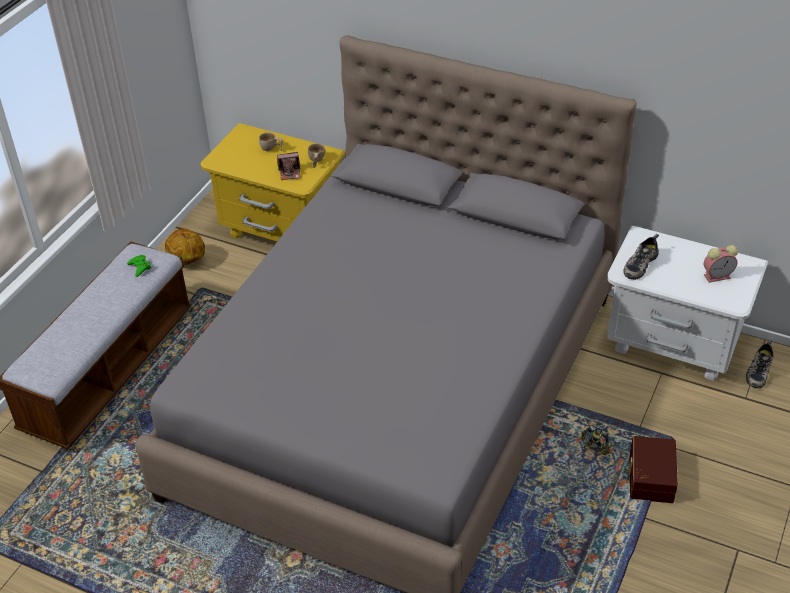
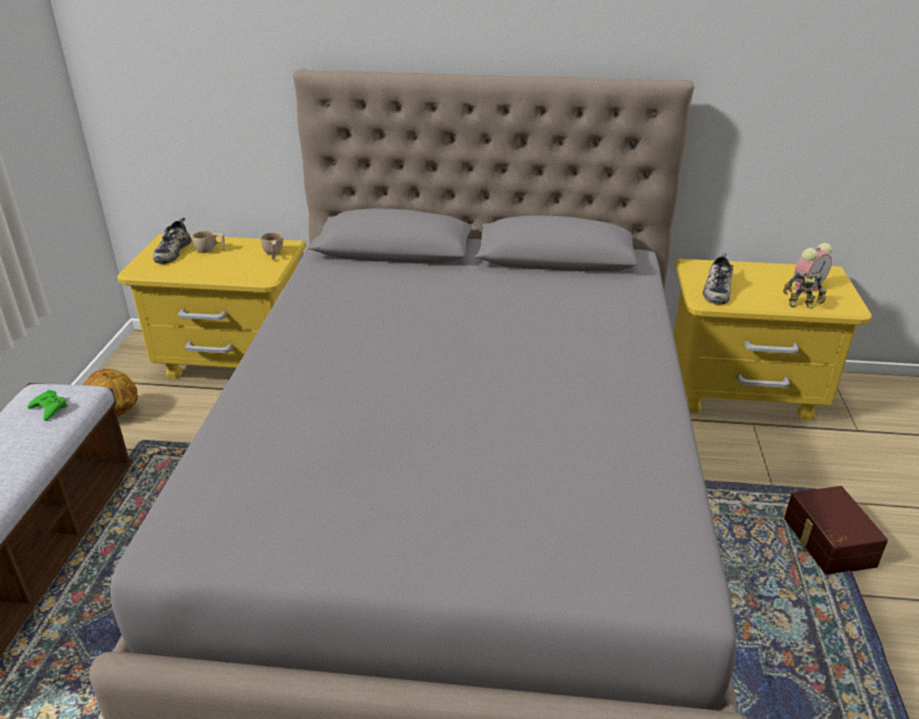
camera: 20 degrees left, 10 degrees down
camera [277,152,301,180] -> none
toy robot [581,426,612,455] -> toy robot moved to [783,271,827,308]
white nightstand [607,225,768,381] -> yellow nightstand [674,259,872,420]
shoe [746,340,774,388] -> shoe moved to [153,218,191,264]

